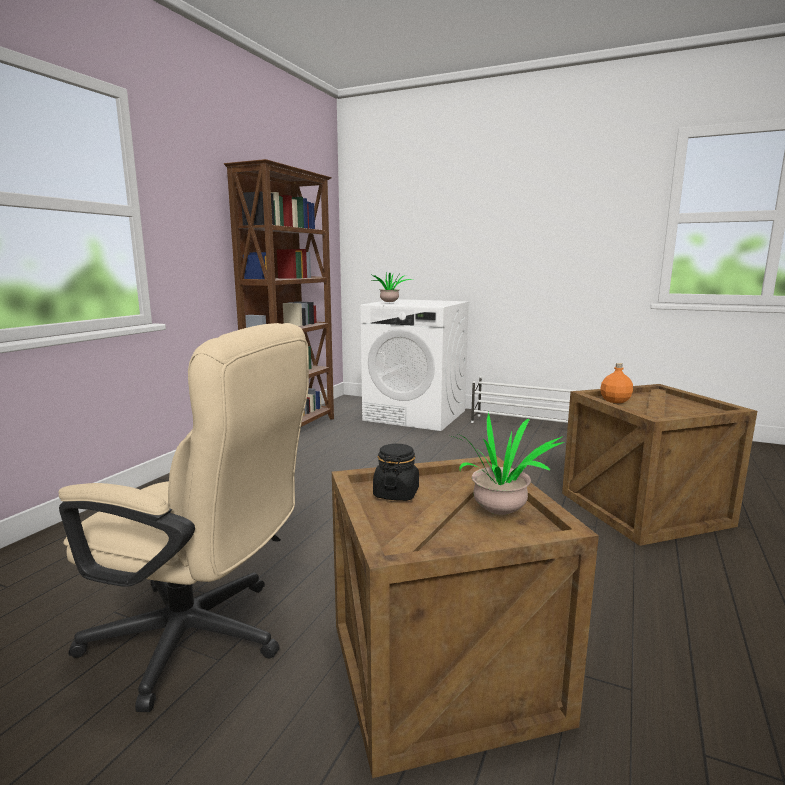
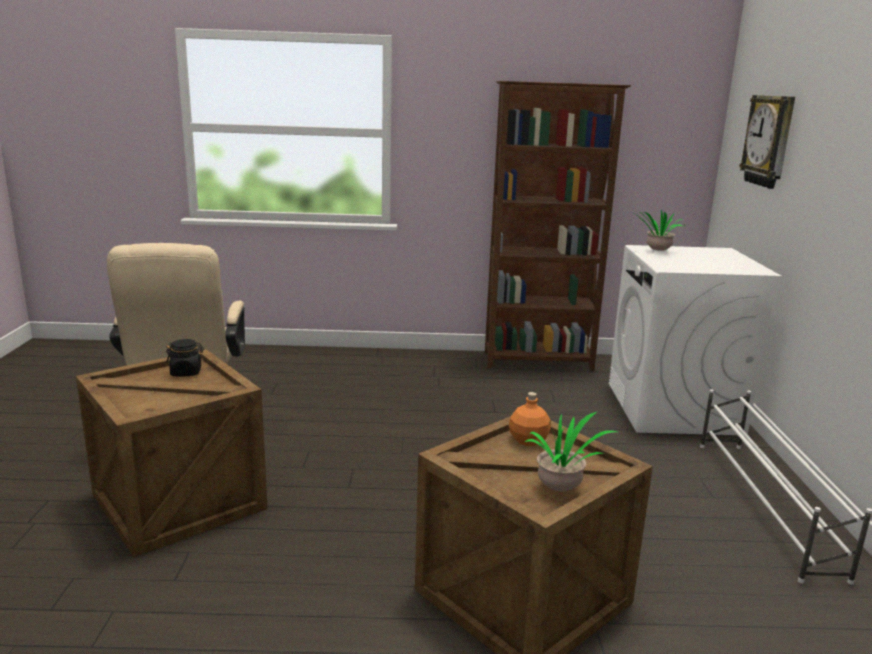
camera: 65 degrees right, 5 degrees up
potted plant [452,412,564,515] -> potted plant moved to [524,411,617,492]
none -> wall clock [739,95,795,189]

